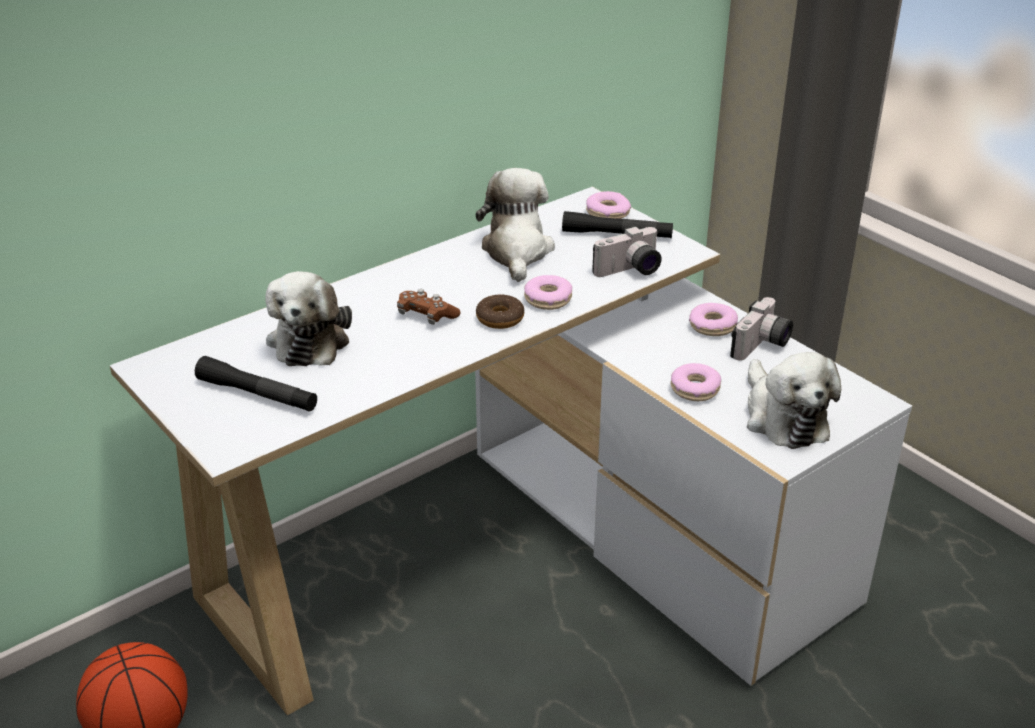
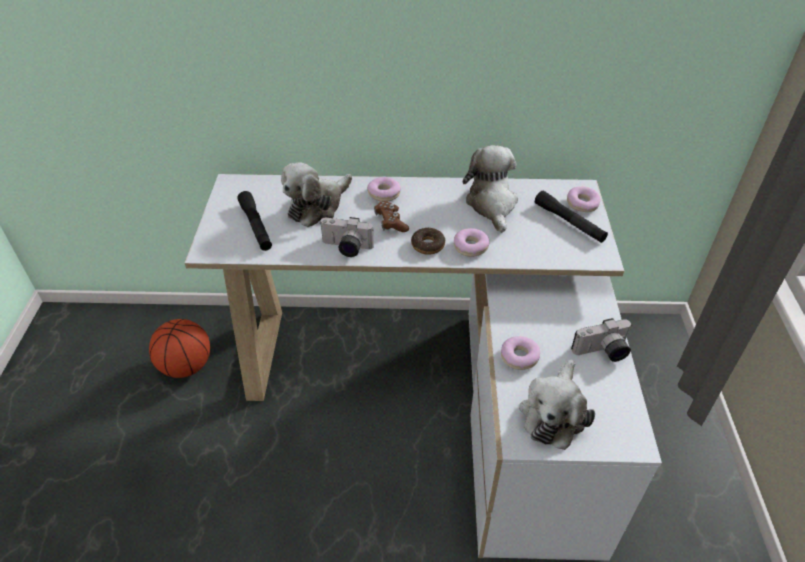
camera: 40 degrees right, 10 degrees up
plush toy [476,168,555,282] -> plush toy turned 45 degrees counterclockwise [463,145,518,233]
camera [592,226,662,277] -> camera moved to [319,217,374,257]
donut [689,303,738,336] -> donut moved to [367,177,401,202]

